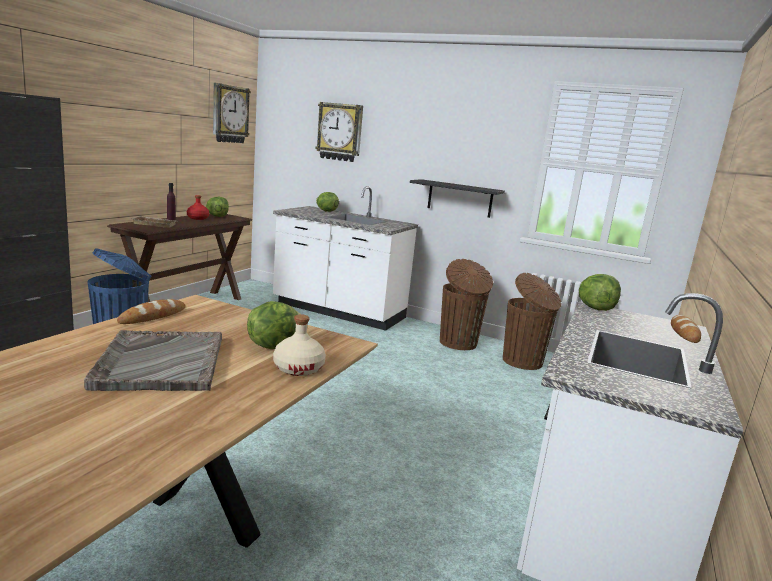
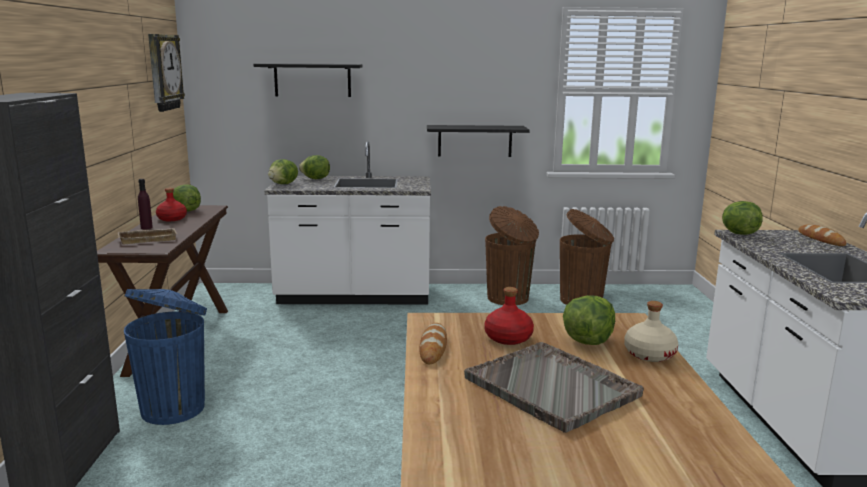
camera: 25 degrees left, 0 degrees up
wall clock [315,102,363,162] -> black shelf [253,63,363,97]
none -> lettuce [268,159,298,184]
none -> red bottle [485,287,534,345]

